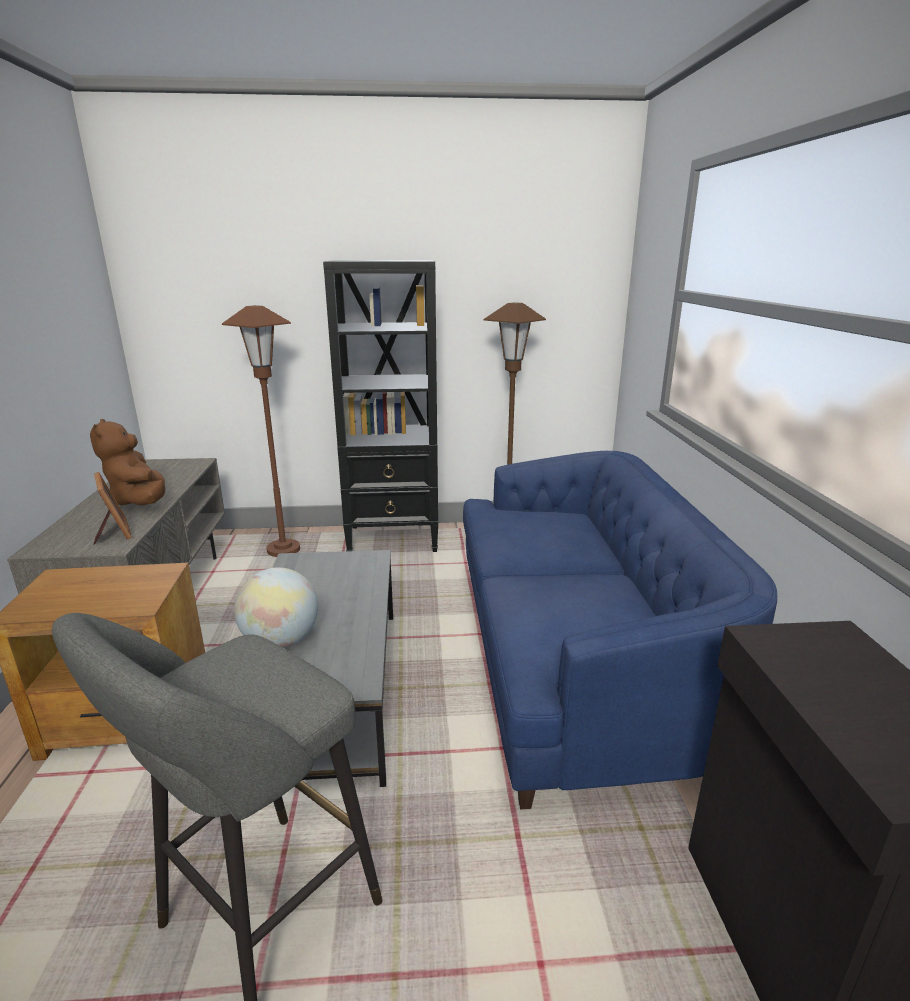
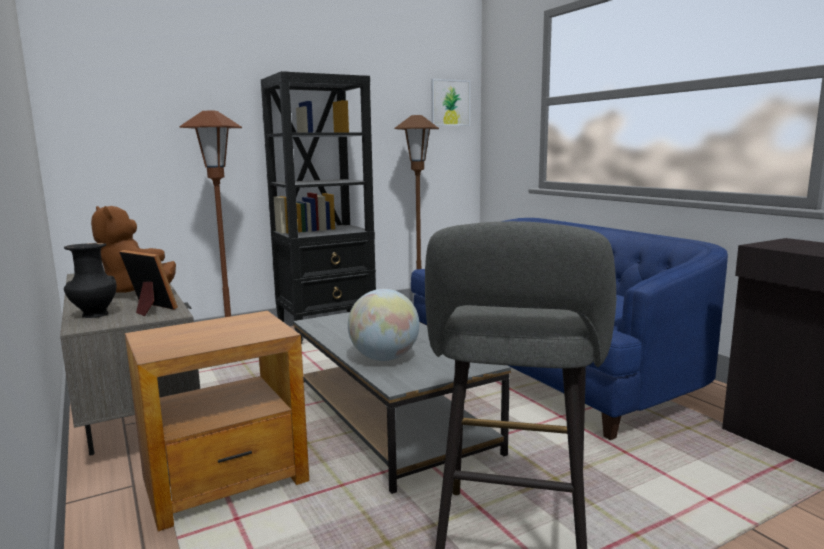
camera: 25 degrees left, 10 degrees down
none -> black vase [64,243,117,318]
none -> picture [431,79,470,126]

